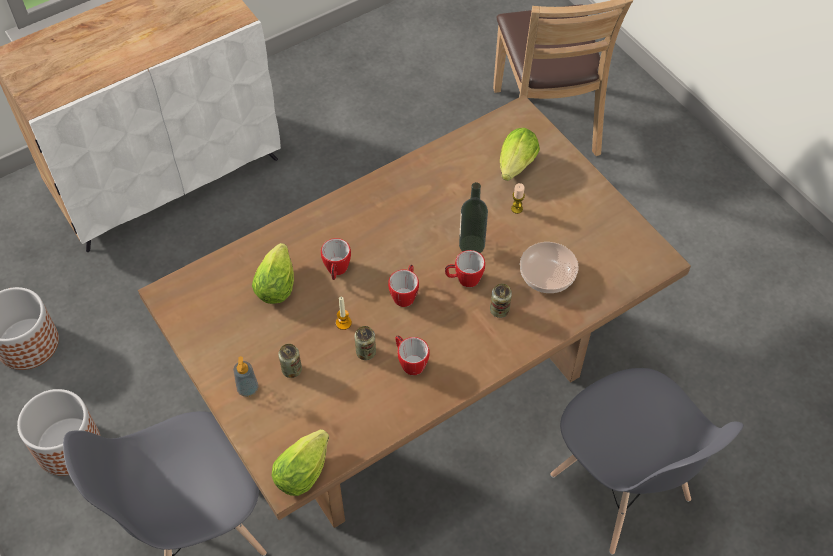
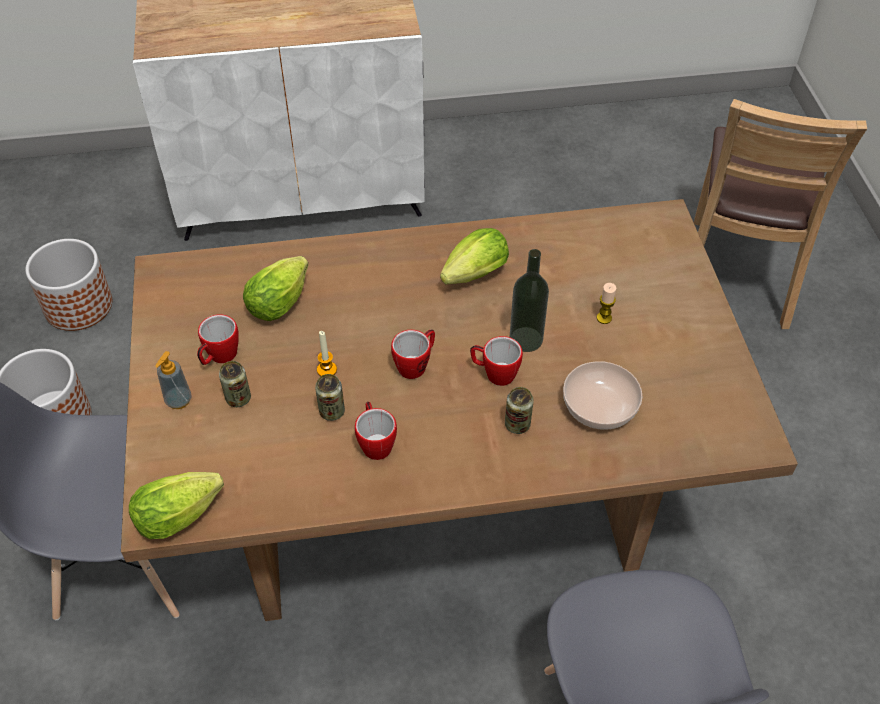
camera: 25 degrees right, 5 degrees down
mug [321,238,351,280] -> mug moved to [197,314,239,365]
lettuce [500,128,540,181] -> lettuce moved to [440,228,509,284]

